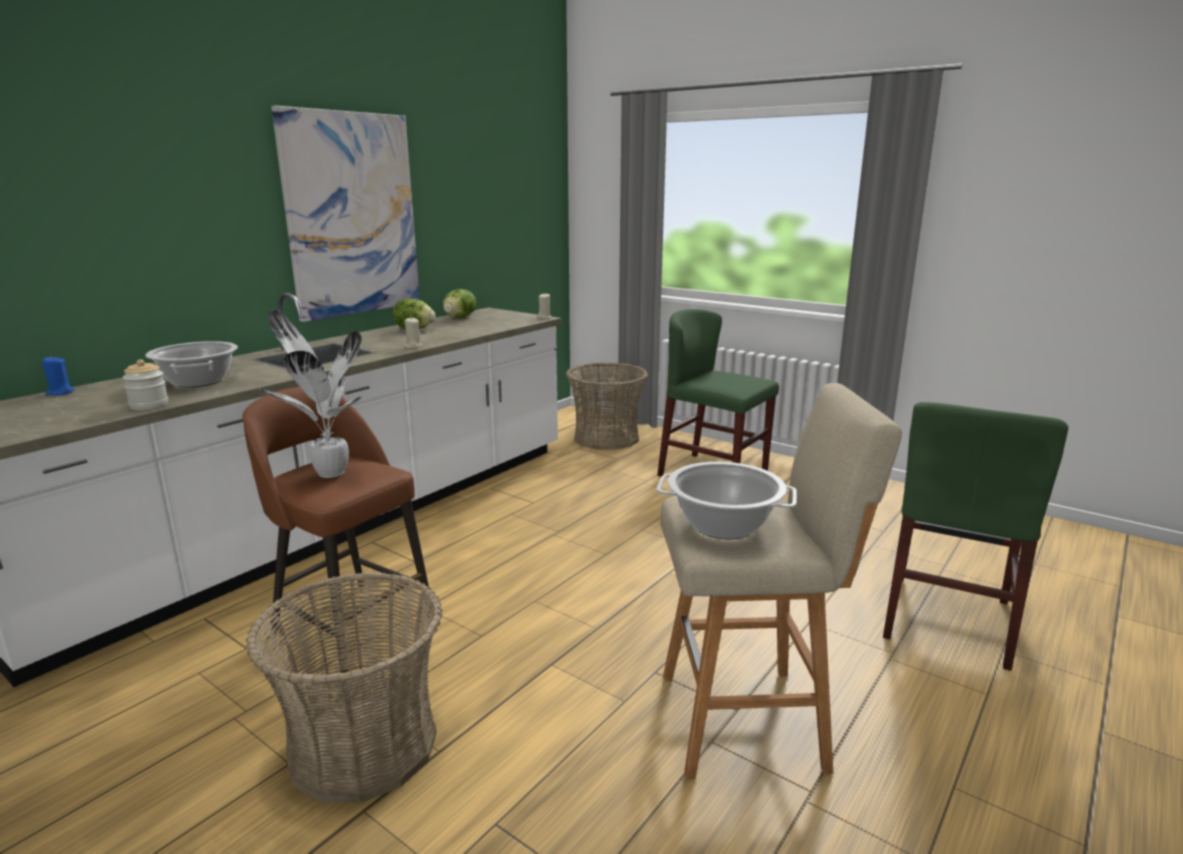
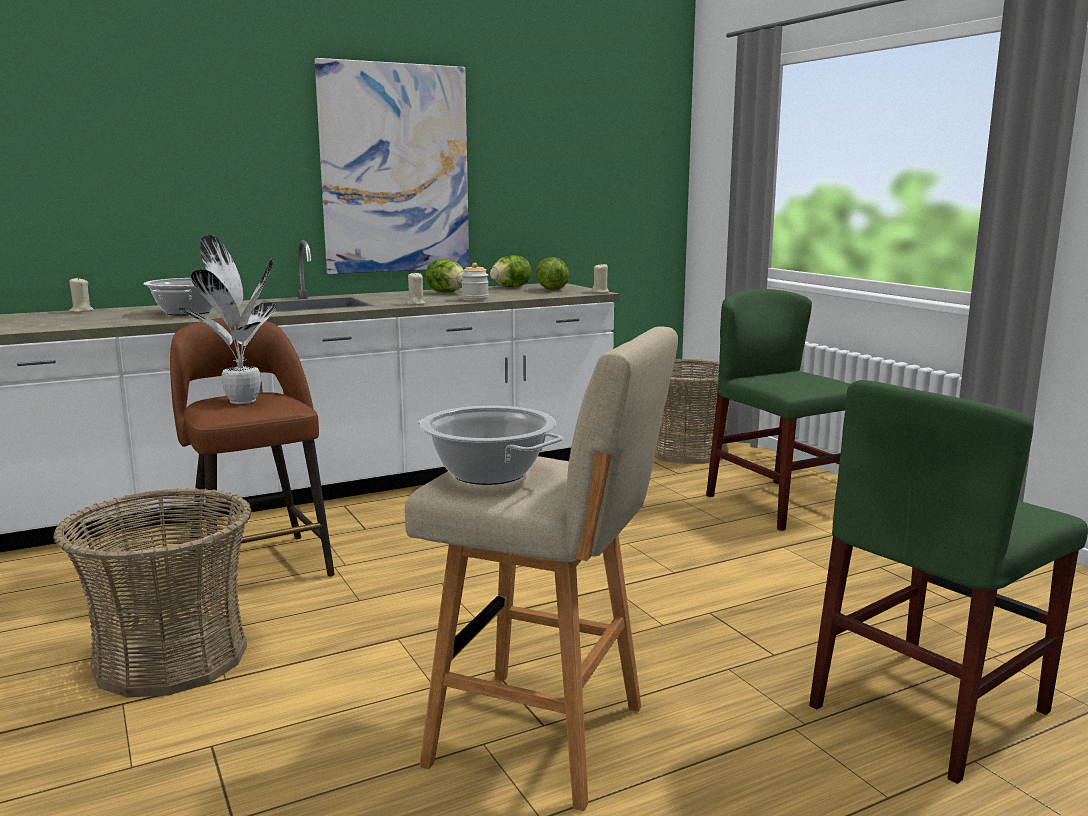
camera: 25 degrees right, 5 degrees down
blue candle [42,356,75,396] -> beige candle [69,277,94,312]
jar [123,359,169,410] -> jar moved to [461,263,489,301]
none -> lettuce [536,257,569,291]

